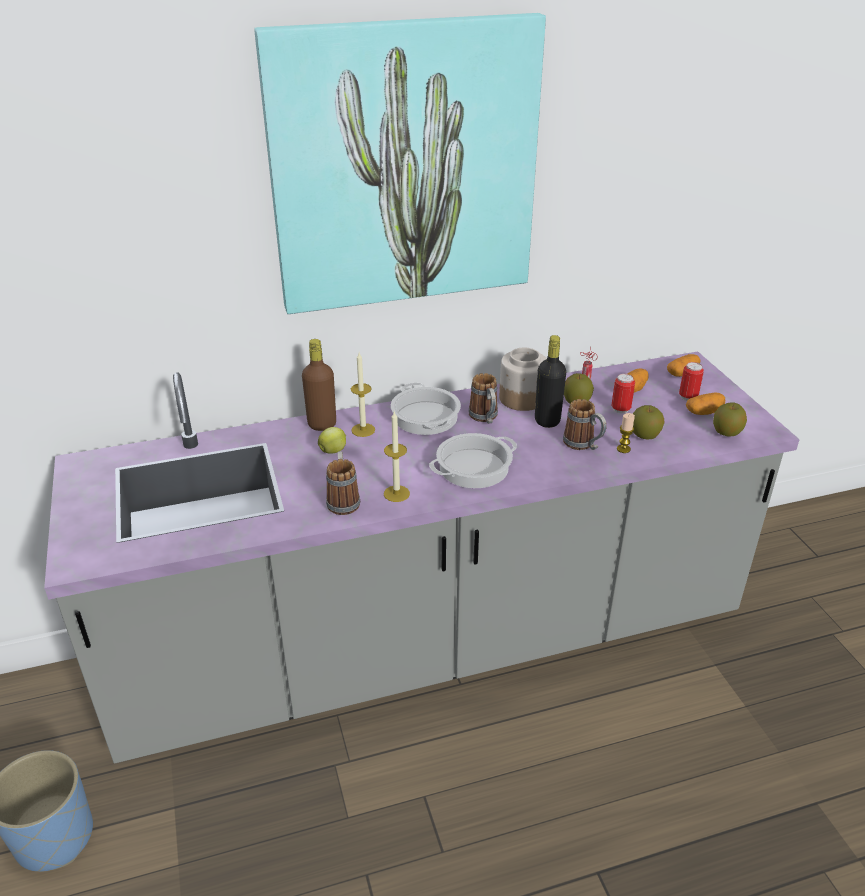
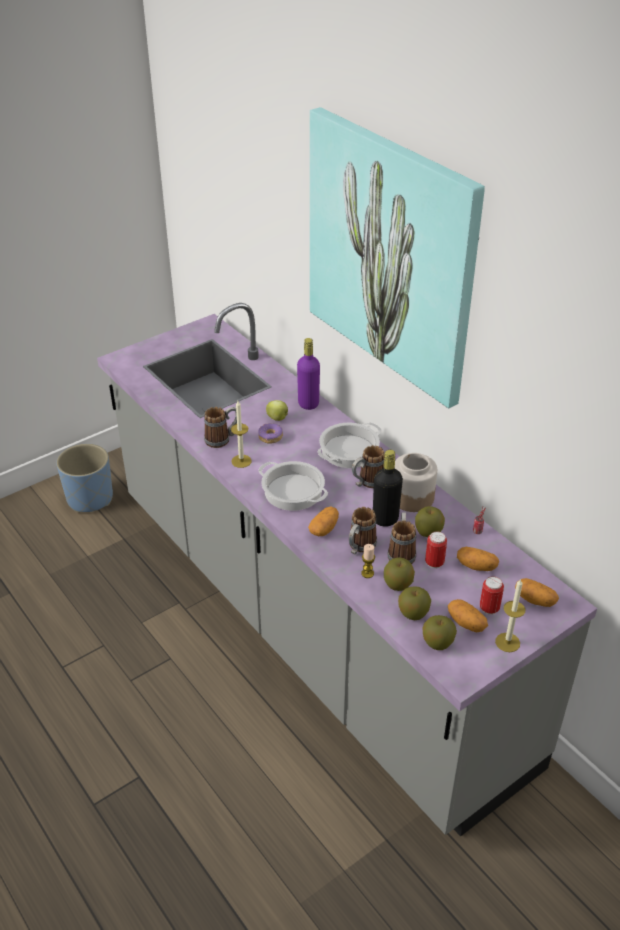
camera: 70 degrees right, 5 degrees up
brown bottle [302,339,336,431] -> purple bottle [297,338,320,410]
candle [351,353,375,437] -> candle moved to [495,579,525,652]
none -> donut [258,423,283,443]
none -> potato [308,506,339,536]
none -> mug [387,513,416,564]
none -> apple [398,586,431,620]

